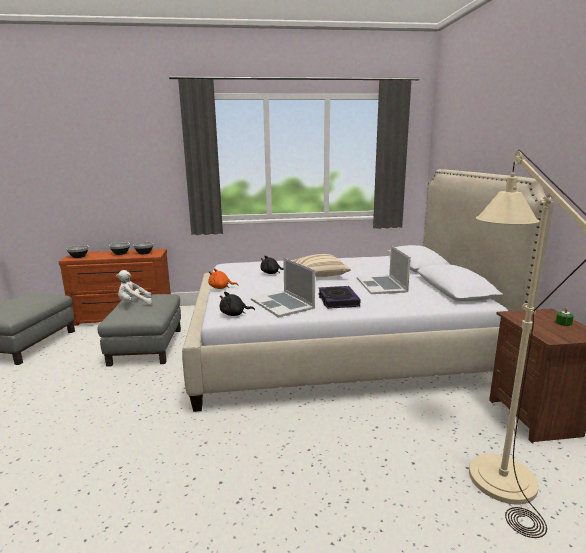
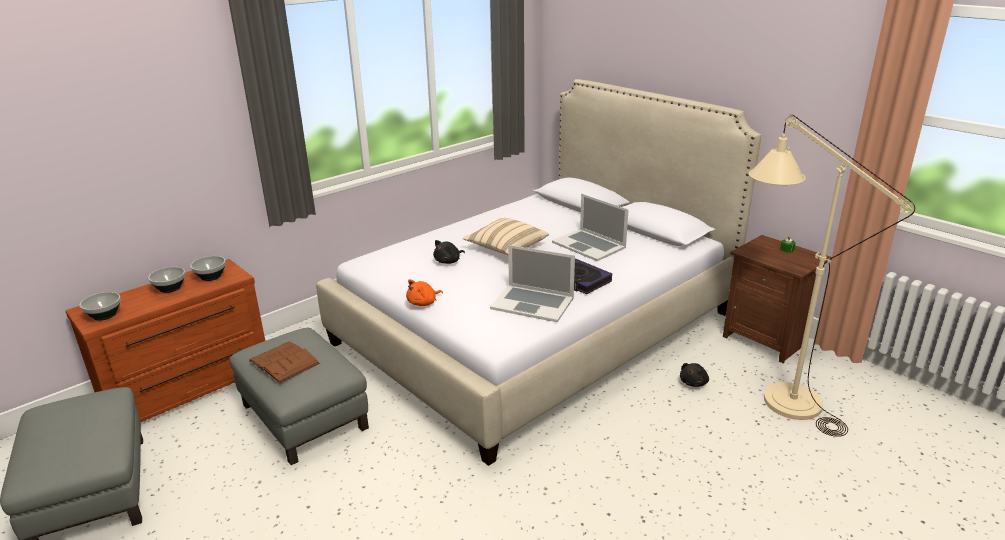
camera: 35 degrees left, 10 degrees up
white plush toy [116,270,152,305] -> brown book [249,342,320,384]
black plush toy [220,291,255,316] -> black plush toy moved to [680,363,709,387]

